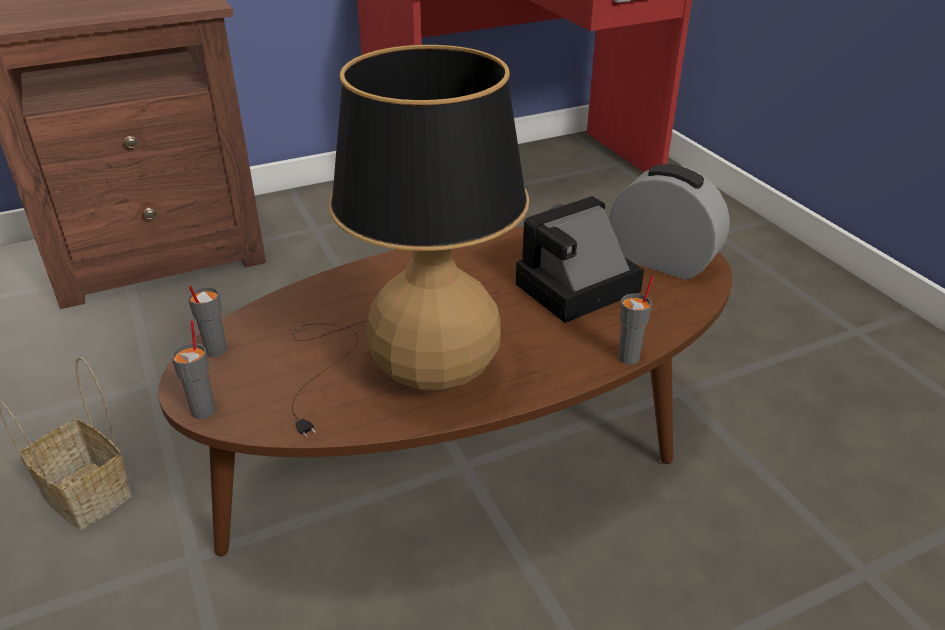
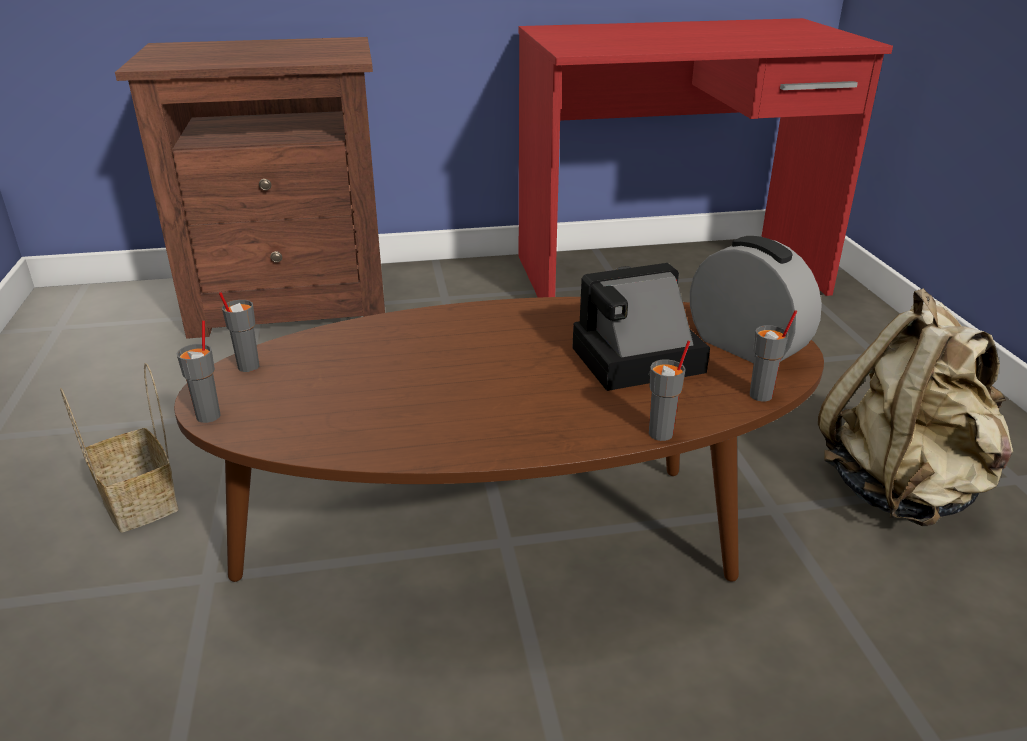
camera: 15 degrees right, 5 degrees down
table lamp [292,45,529,437] -> none
none -> grey cup [749,310,797,402]
none -> beige backpack [818,288,1013,526]

